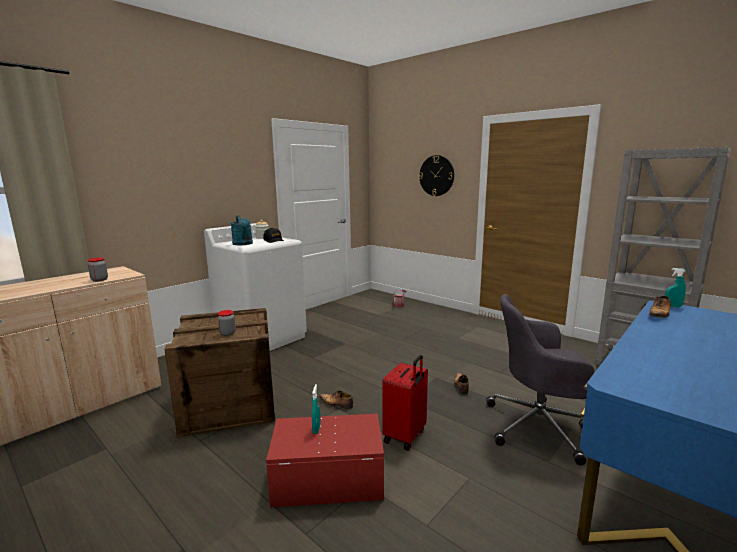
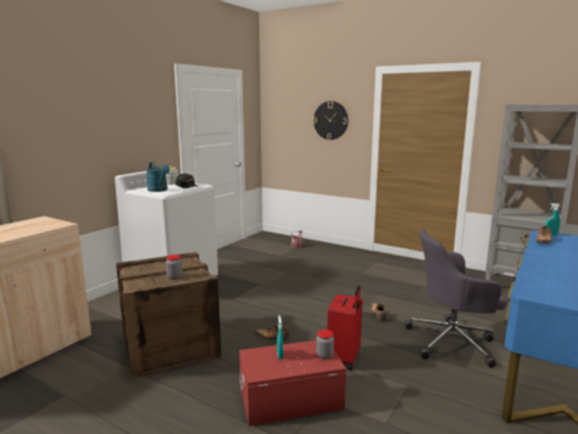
camera: 10 degrees left, 0 degrees up
jar [88,258,108,282] -> jar moved to [316,330,334,359]

